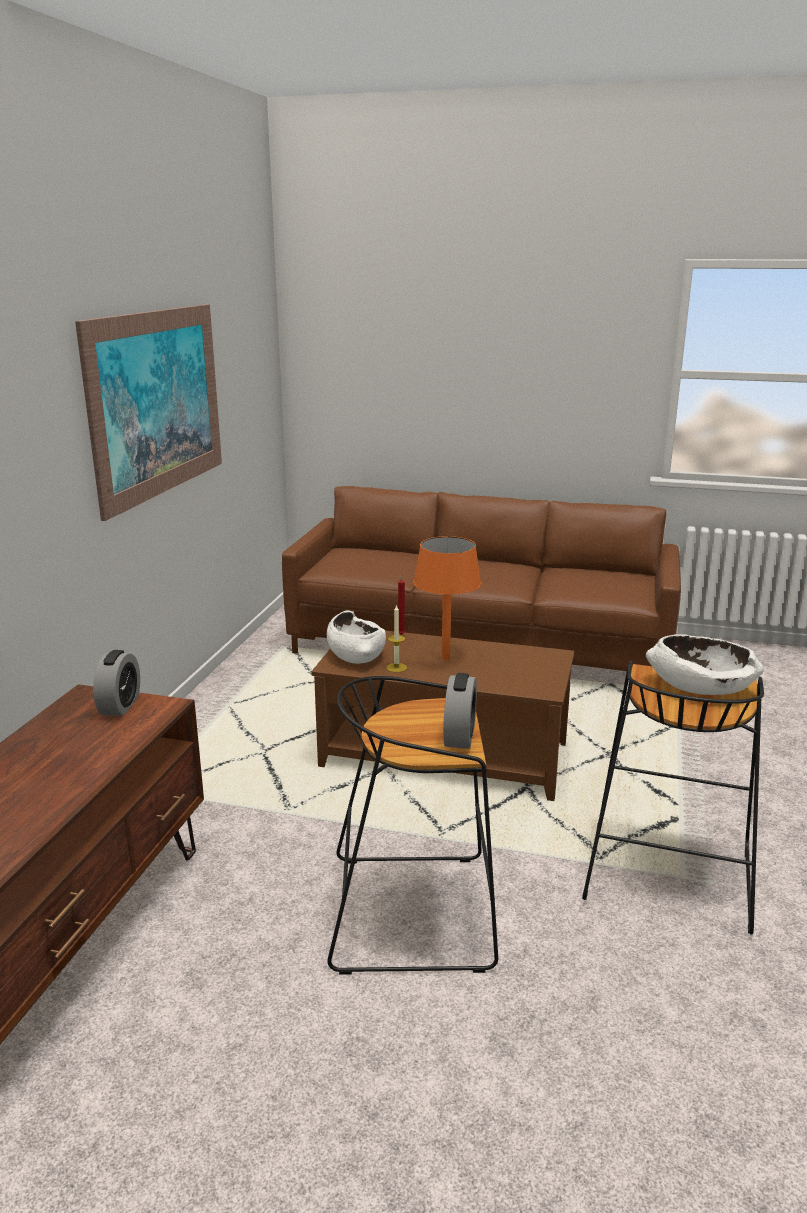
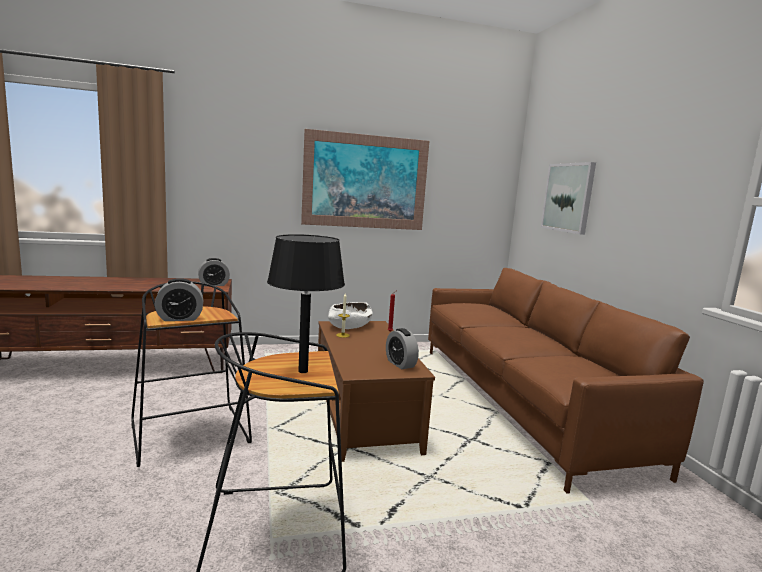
camera: 60 degrees right, 10 degrees down
orange table lamp [413,536,481,660] -> none
white bowl [646,634,764,695] -> black table lamp [267,234,345,373]
none -> alarm clock [386,328,419,369]
none -> picture [541,162,596,235]

